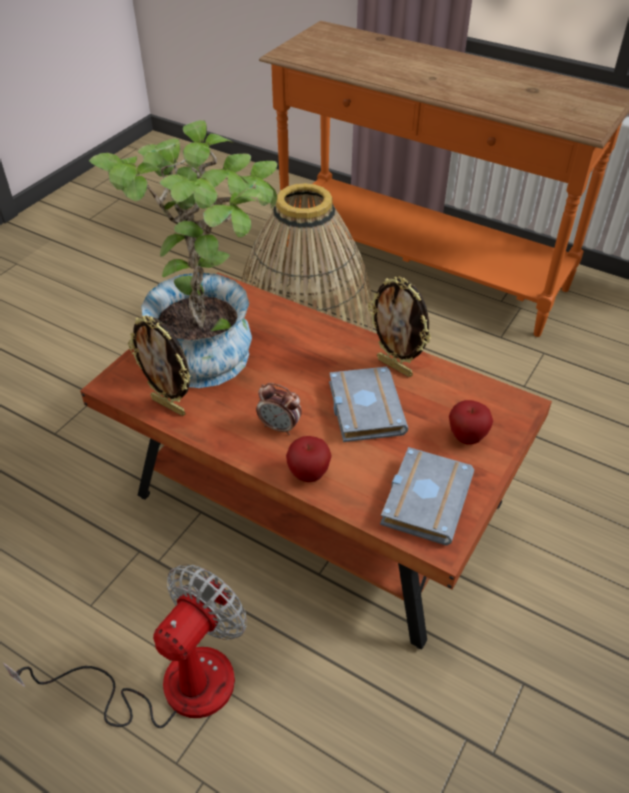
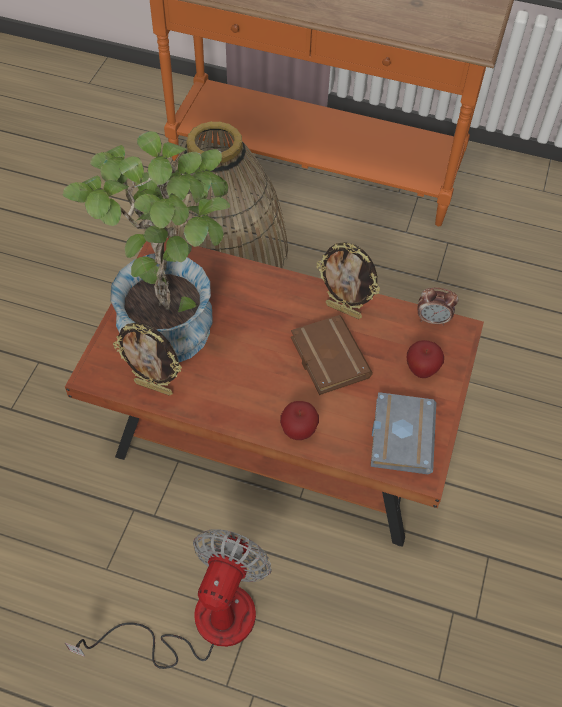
camera: 15 degrees left, 10 degrees up
alarm clock [256,383,302,435] -> alarm clock moved to [418,288,458,326]
grey book [329,367,408,442] -> brown book [291,315,373,395]

